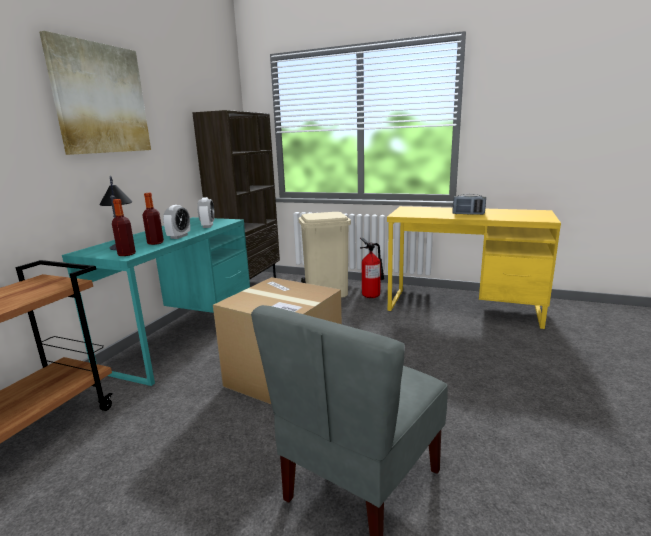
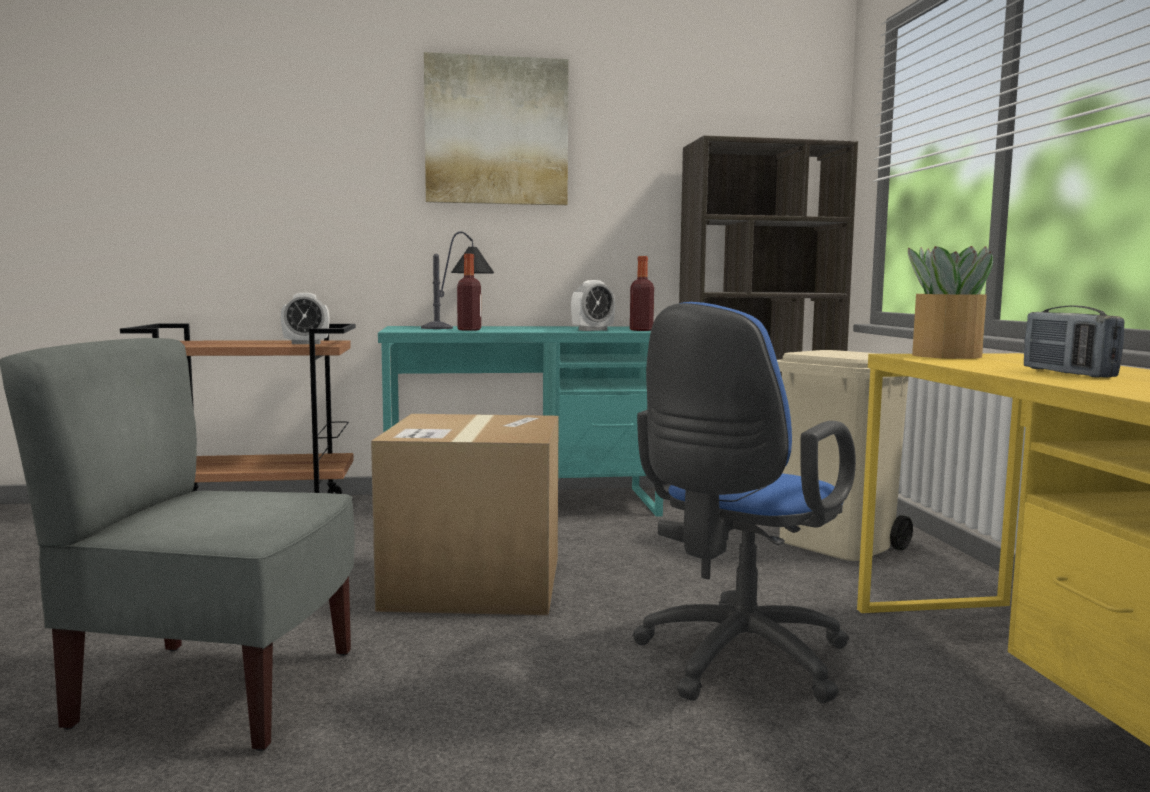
camera: 60 degrees right, 10 degrees down
bottle [112,199,136,256] -> bottle moved to [630,256,654,331]
alarm clock [163,205,190,239] -> alarm clock moved to [281,293,330,344]
fire extinguisher [360,238,384,298] -> none
none -> blue office chair [633,302,856,703]
none -> potted plant [908,246,993,359]

